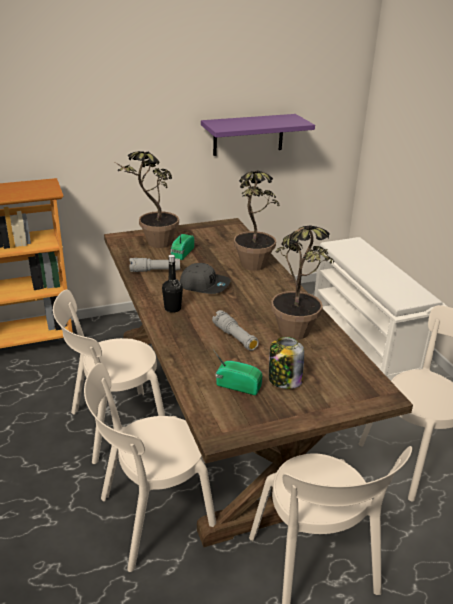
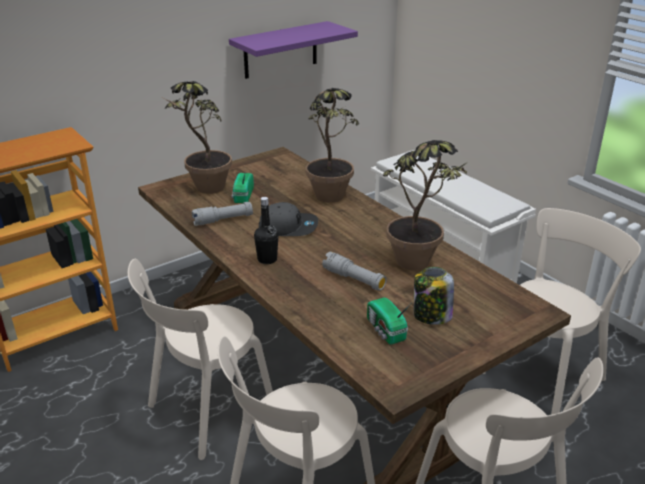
camera: 15 degrees left, 0 degrees up
radio [214,351,263,395] -> radio turned 120 degrees counterclockwise [367,298,412,345]

